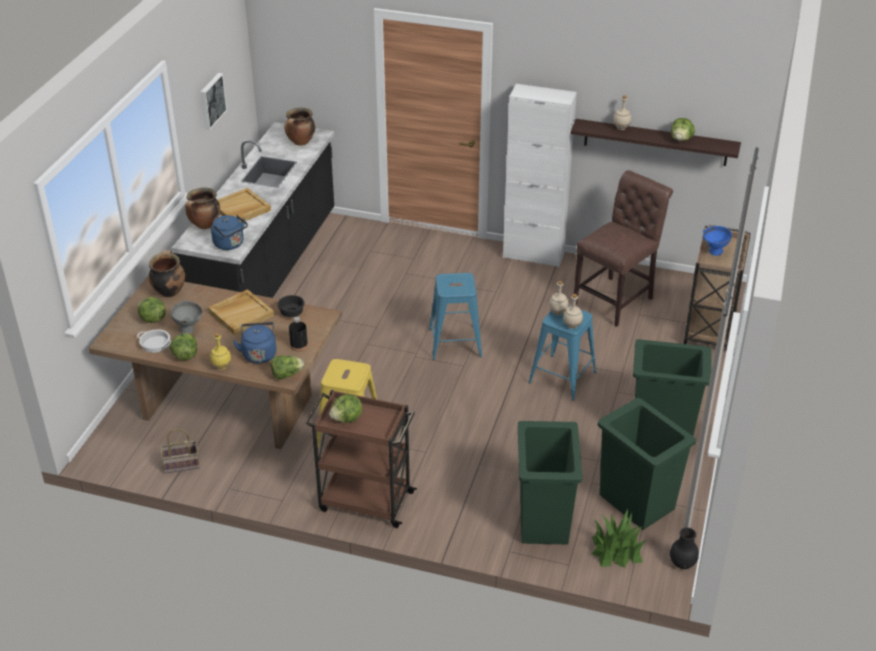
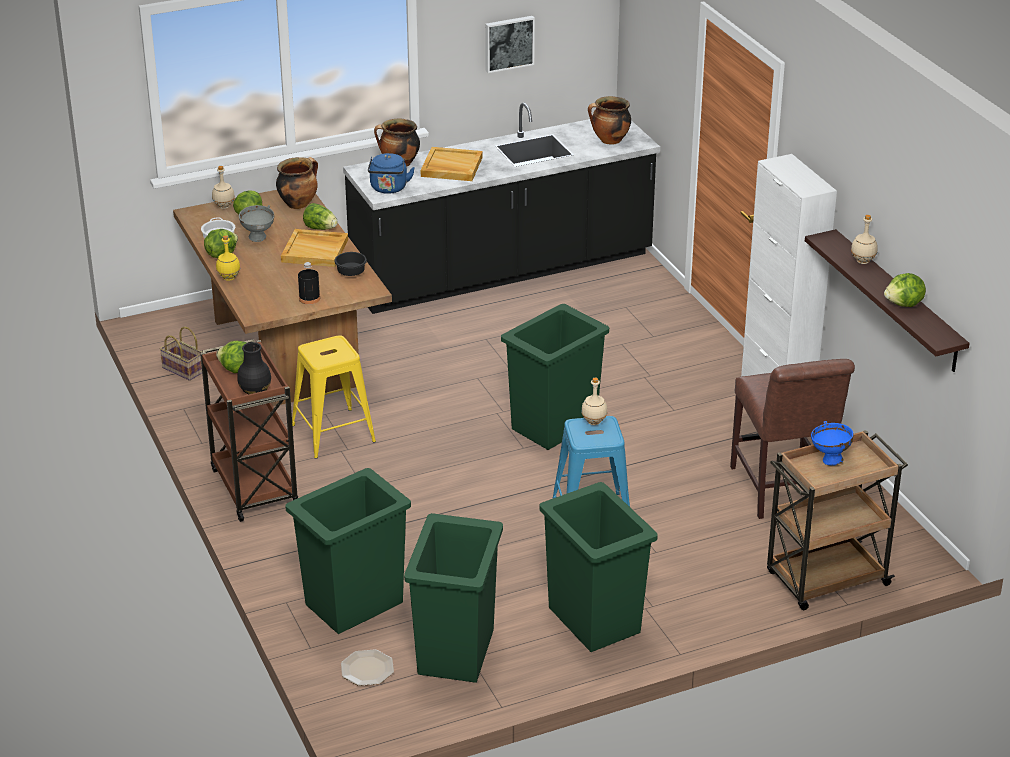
camera: 50 degrees right, 5 degrees down
blue kettle [233,322,276,364] -> none
lettuce [271,356,304,379] -> lettuce moved to [303,203,338,230]
blue stool [429,273,482,360] -> green trash can [501,304,609,450]
beige bottle [563,294,583,329] -> beige bottle moved to [212,166,235,209]
brown chair [574,170,673,327] -> brown chair turned 75 degrees clockwise [730,359,855,519]
potted plant [592,509,647,568] -> plate [341,649,394,686]
black vase [670,527,699,569] -> black vase moved to [237,342,271,394]

